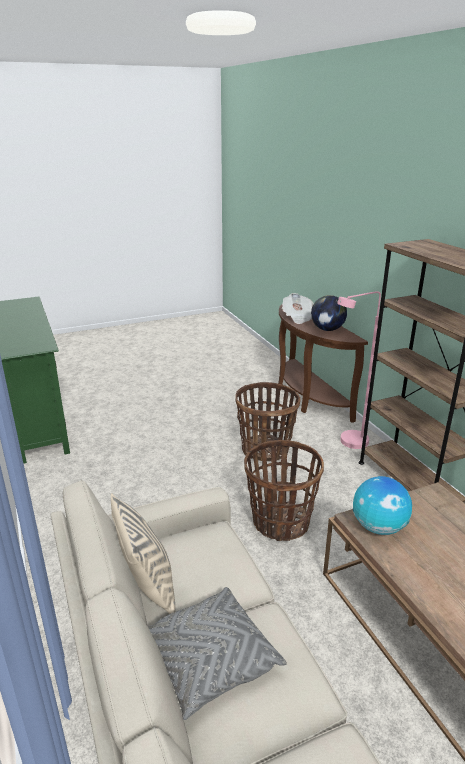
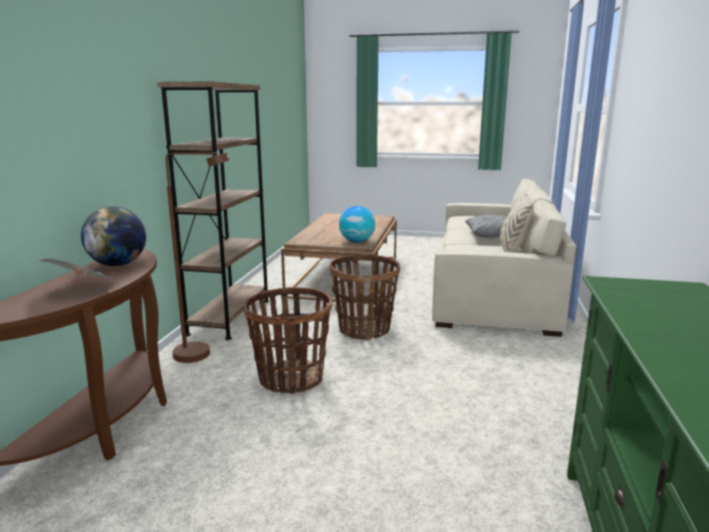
camera: 145 degrees left, 10 degrees down
pink floor lamp [337,291,381,449] -> brown floor lamp [166,152,229,363]

